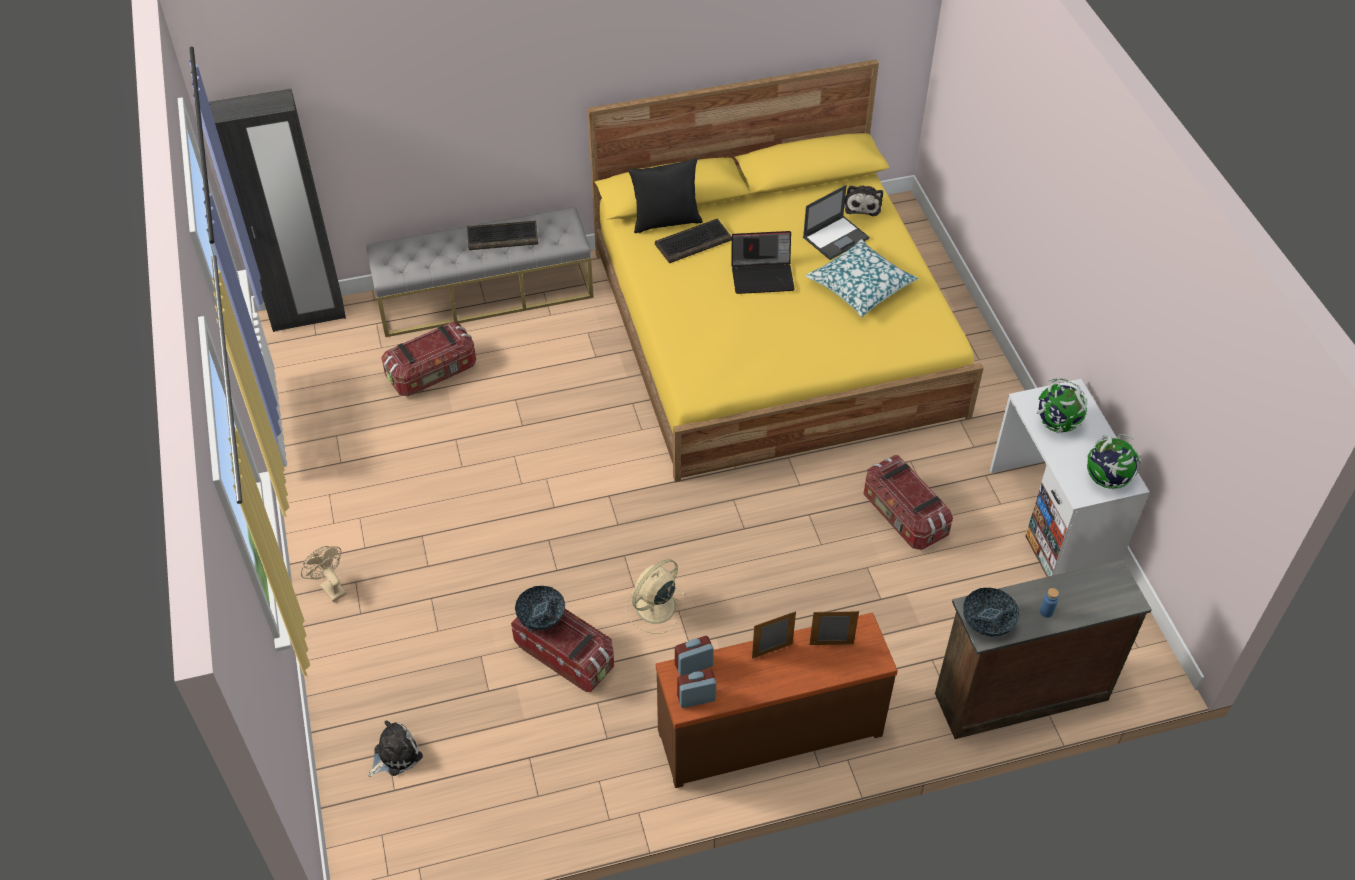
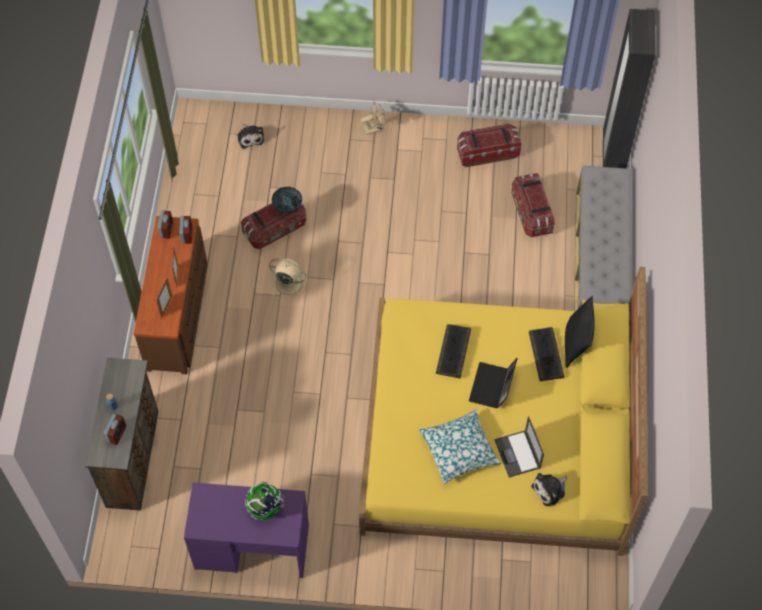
camera: 110 degrees right, 10 degrees up
keyboard [467,221,538,250] -> keyboard moved to [436,324,471,379]
beige fan [625,559,686,634] -> beige fan turned 45 degrees counterclockwise [269,258,308,299]
plush toy [844,185,883,216] -> plush toy turned 60 degrees counterclockwise [531,473,567,506]
storage box [863,455,953,550] -> storage box moved to [457,124,521,167]
bowl [963,588,1019,637] -> none
white desk [990,379,1150,577] -> purple desk [184,482,309,578]
globe [1087,434,1141,489] -> none
none -> alarm clock [104,414,126,445]

